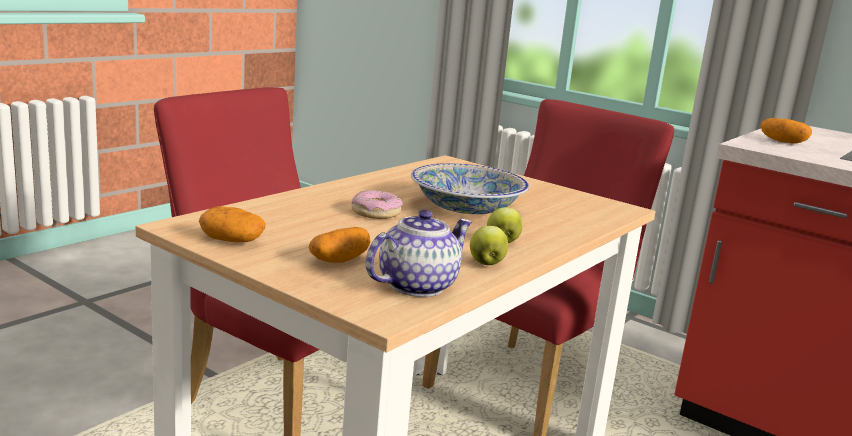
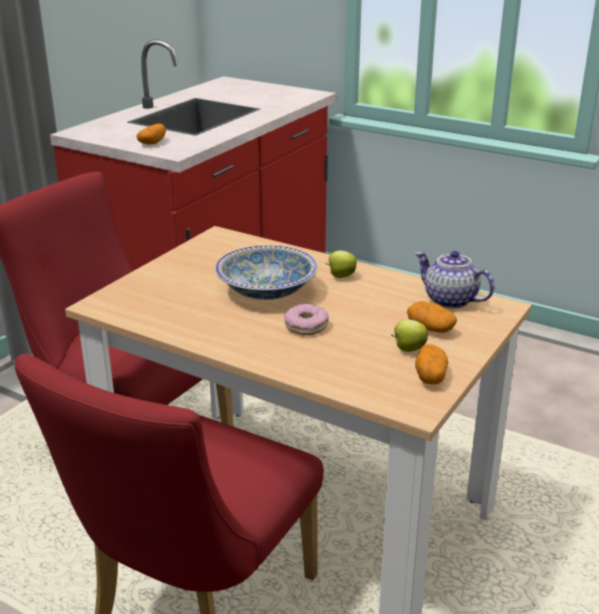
camera: 95 degrees left, 10 degrees up
apple [470,226,508,265] -> apple moved to [391,320,428,352]

